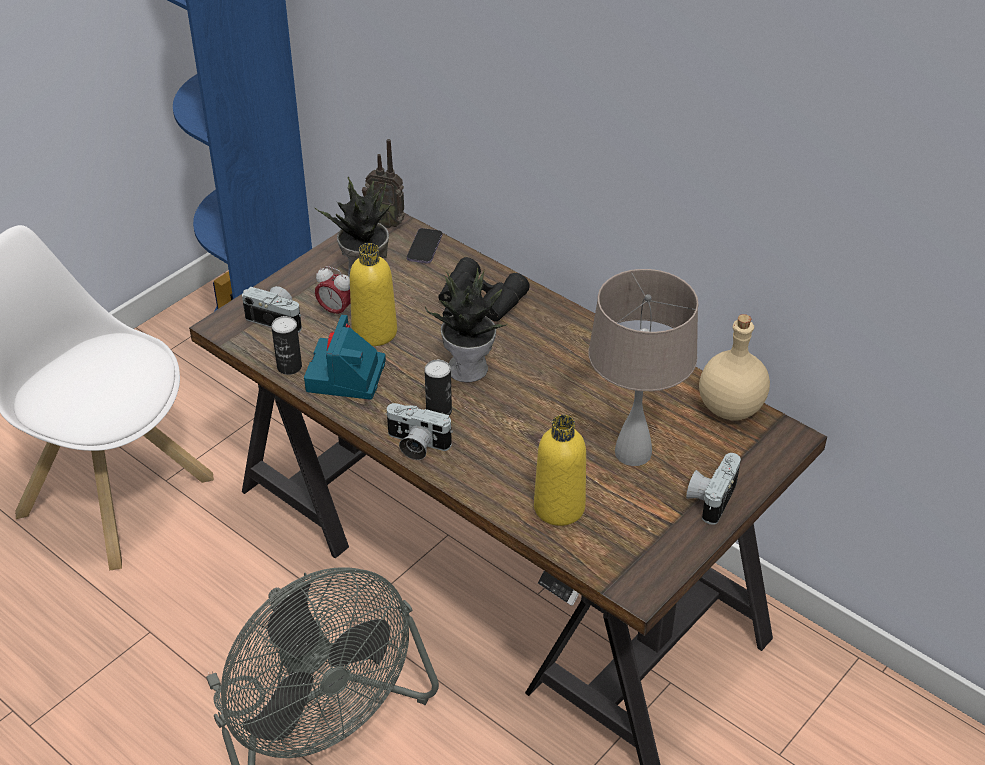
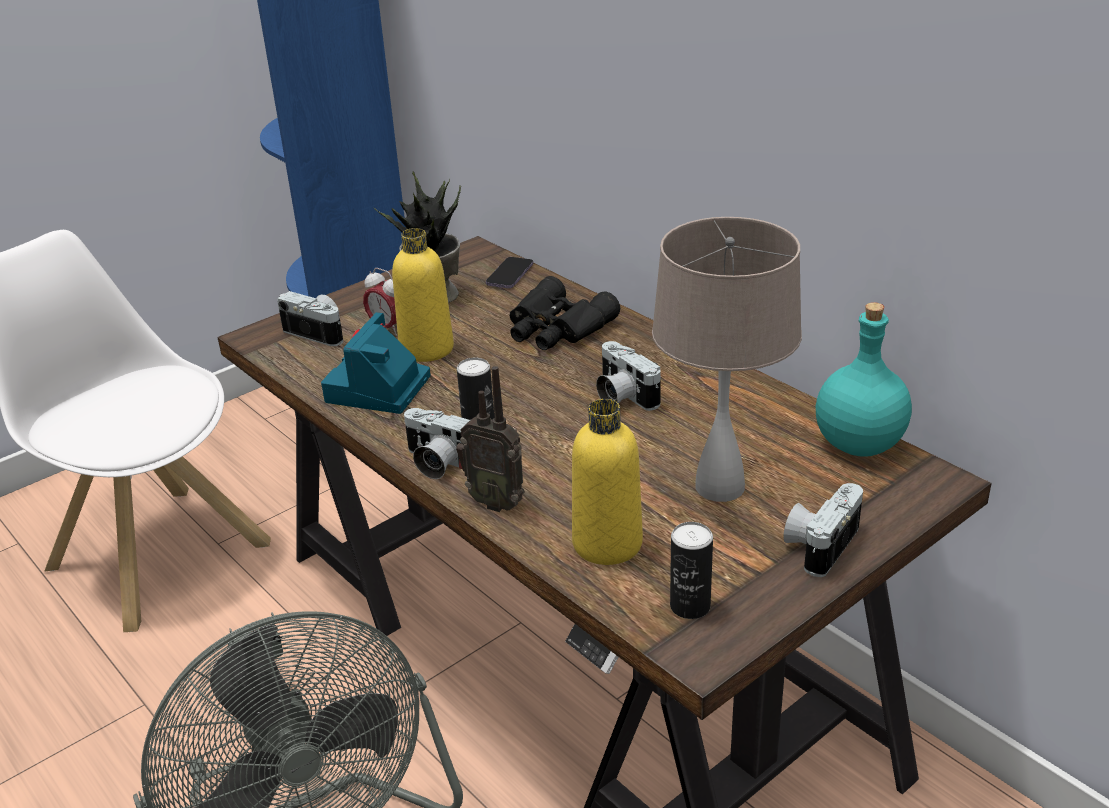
camera: 10 degrees right, 10 degrees down
can [271,316,302,375] -> can moved to [670,522,713,619]
radio [362,139,405,229] -> radio moved to [456,366,525,512]
potted plant [425,267,507,382] -> none
beige bottle [699,314,770,421] -> turquoise bottle [816,302,912,457]
none -> camera [596,341,661,411]

